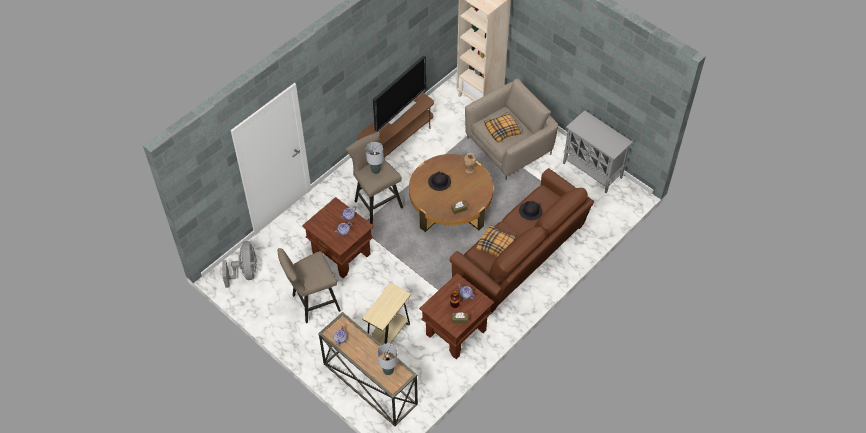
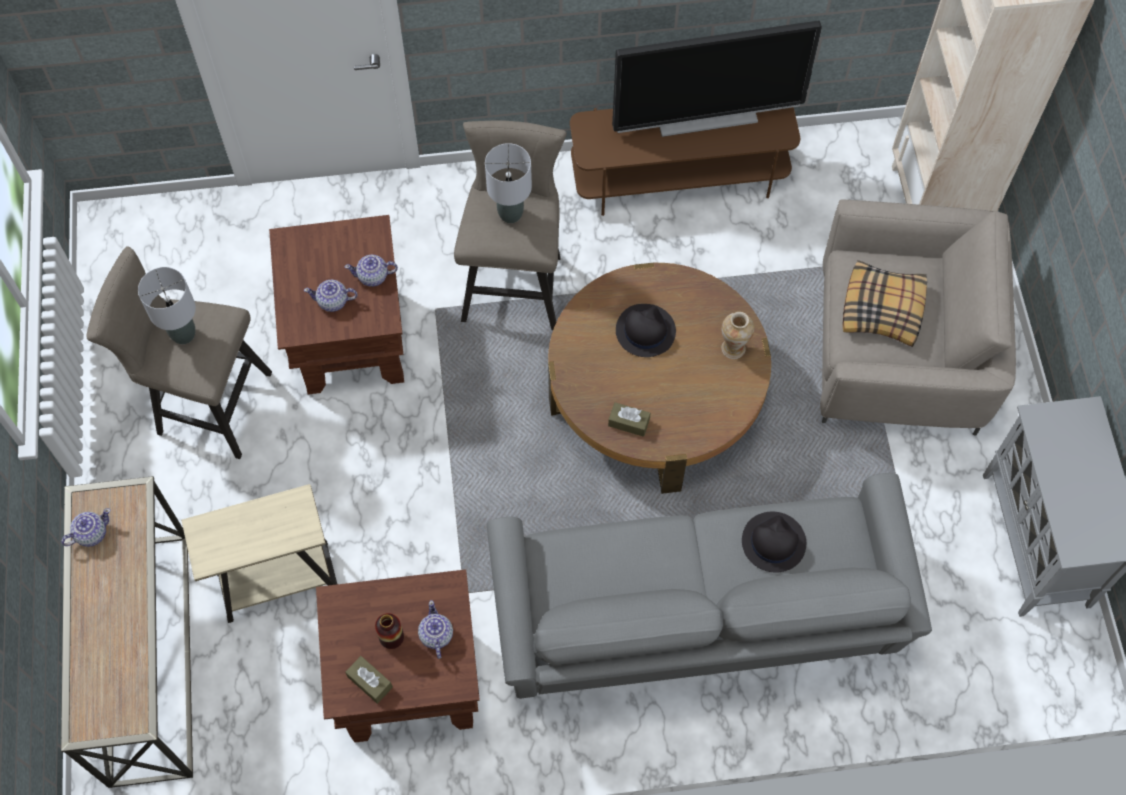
camera: 40 degrees right, 10 degrees up
grey fan [222,241,257,288] -> none
grey table lamp [377,343,397,375] -> grey table lamp moved to [138,267,196,344]
brown sofa [449,168,594,312] -> grey sofa [487,473,932,699]
pillow [476,225,516,258] -> none

